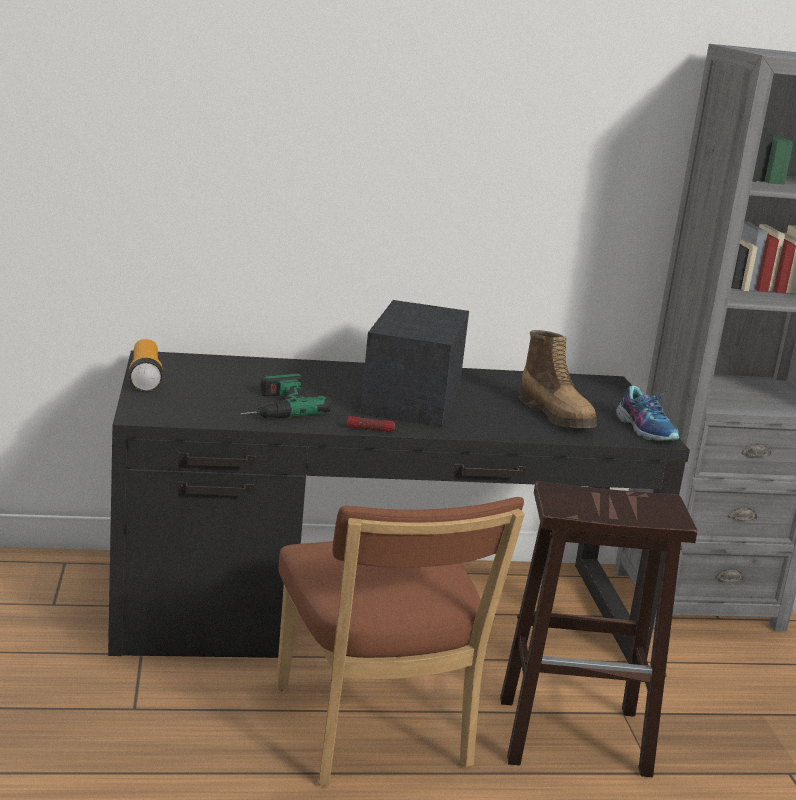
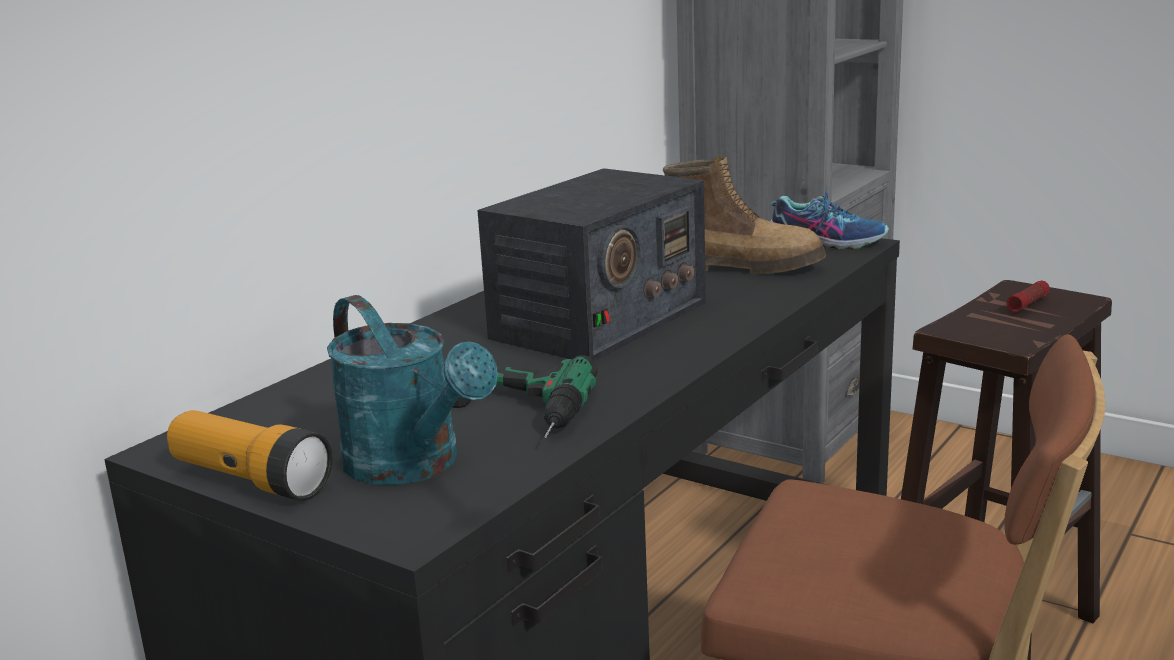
camera: 45 degrees left, 0 degrees up
flashlight [347,416,395,432] -> flashlight moved to [1006,280,1050,312]
radio [360,300,469,427] -> radio turned 105 degrees counterclockwise [477,168,706,361]
none -> turquoise watering can [327,295,498,485]

